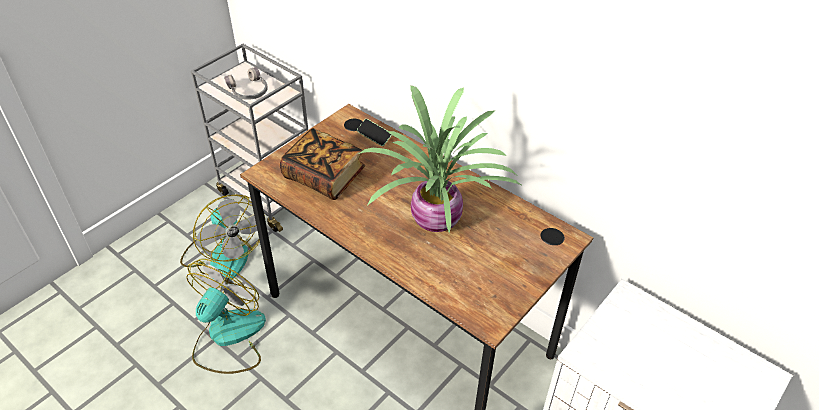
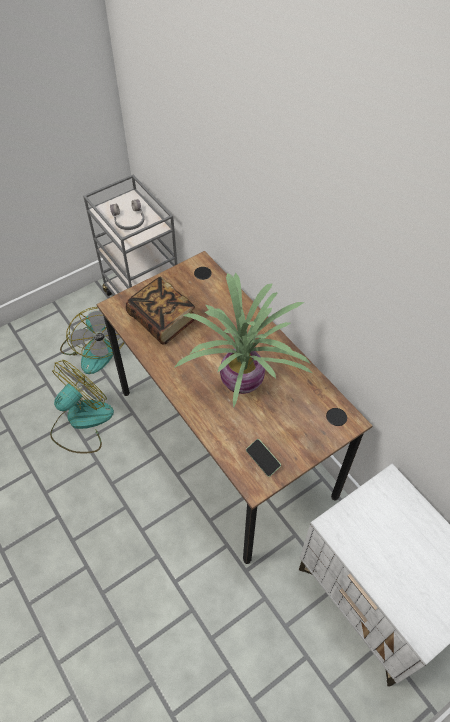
camera: 15 degrees right, 10 degrees up
phone [357,119,392,146] -> phone moved to [246,439,281,477]

